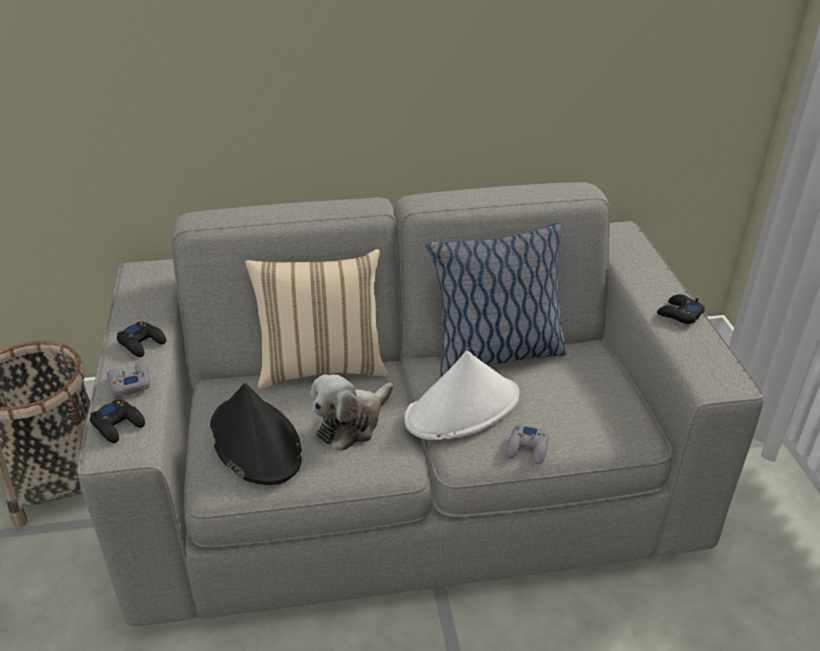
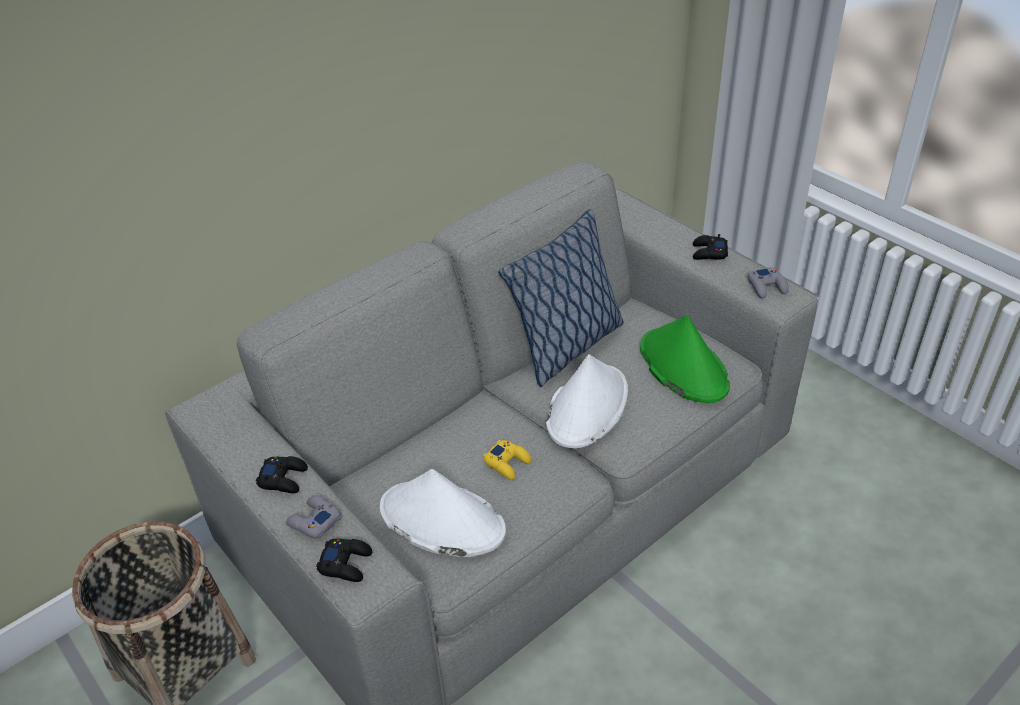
camera: 30 degrees left, 5 degrees up
black hat [210,383,302,485] -> white hat [380,469,506,557]
beige pillow [245,249,388,389] -> none
plush toy [310,375,393,451] -> yellow game controller [483,440,531,480]
grey game controller [506,424,549,465] -> grey game controller moved to [748,267,789,299]
none -> green hat [640,315,730,403]

